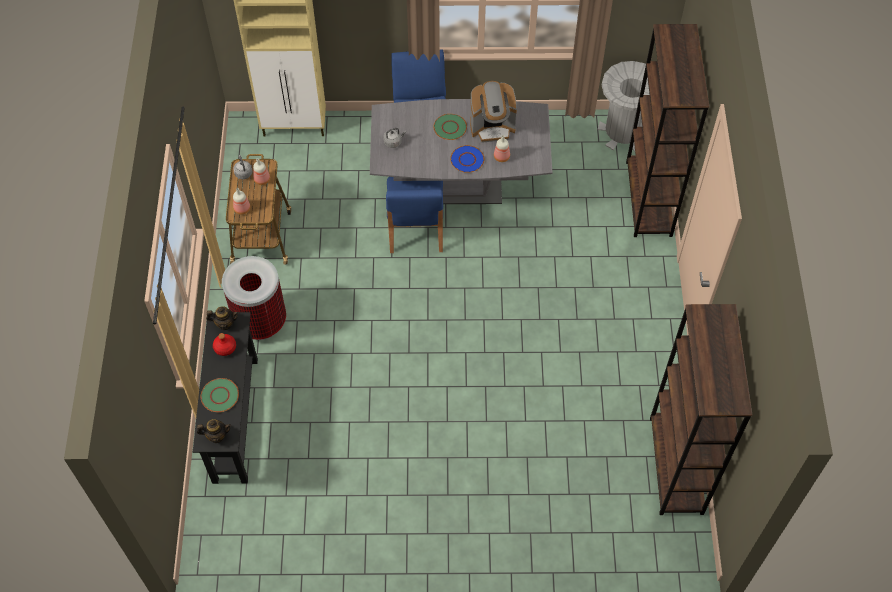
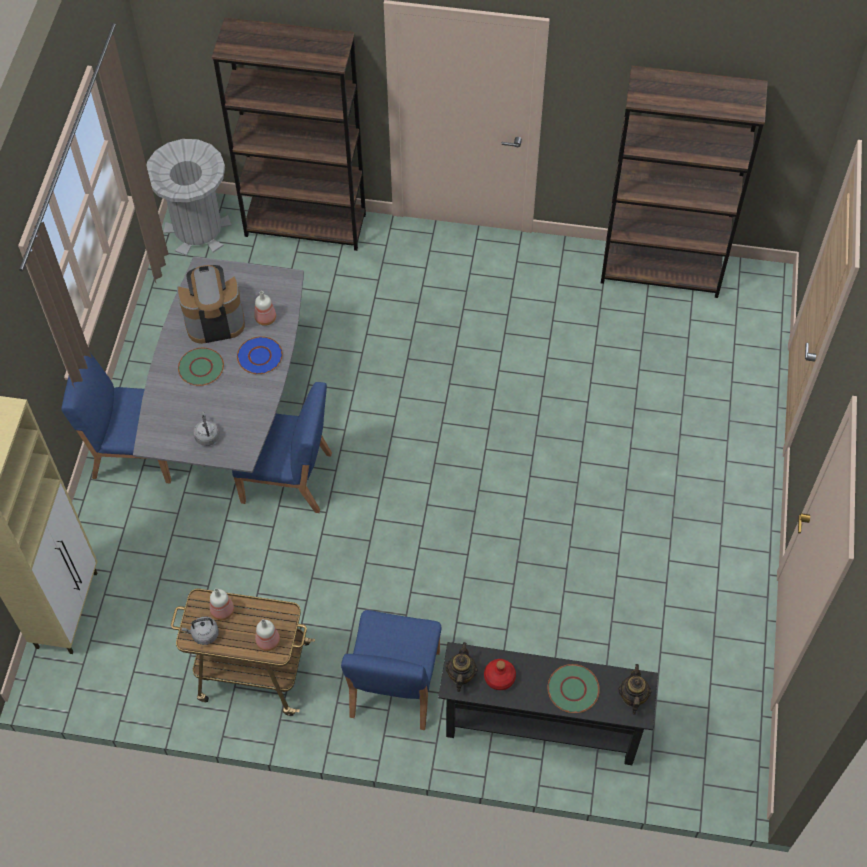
camera: 80 degrees left, 0 degrees up
trash can [222,256,286,340] -> blue chair [341,610,441,730]
coffee machine [470,81,517,143] -> coffee machine turned 105 degrees counterclockwise [177,265,245,344]

